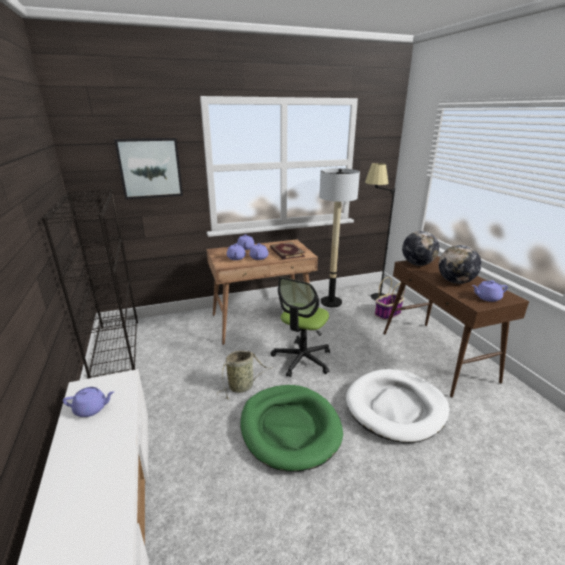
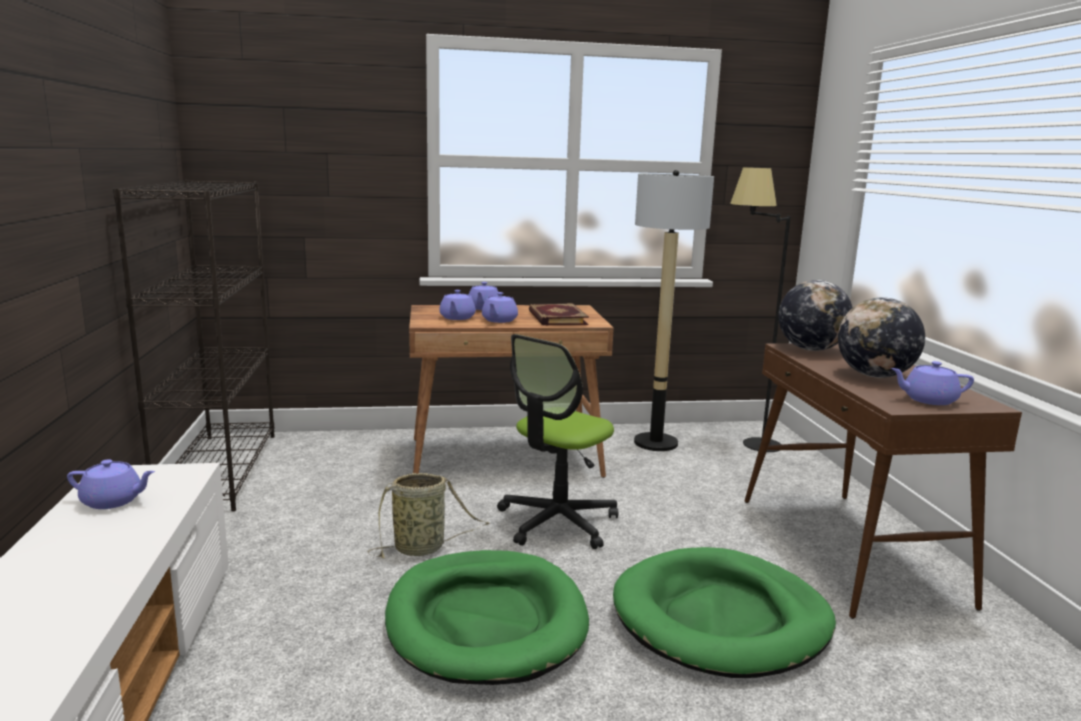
camera: 10 degrees right, 10 degrees down
picture [114,138,183,200] -> none
white dog bed [346,369,449,443] -> green dog bed [613,547,836,678]
basket [374,277,405,320] -> none

